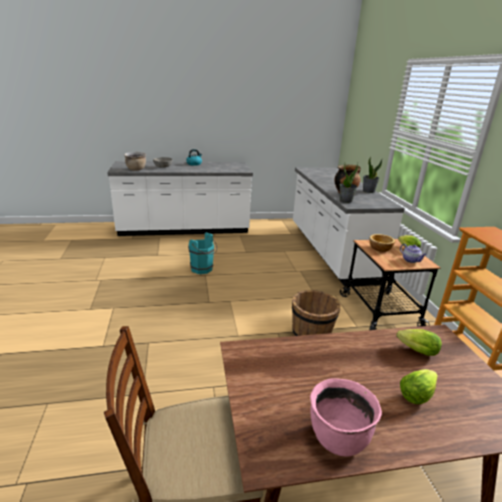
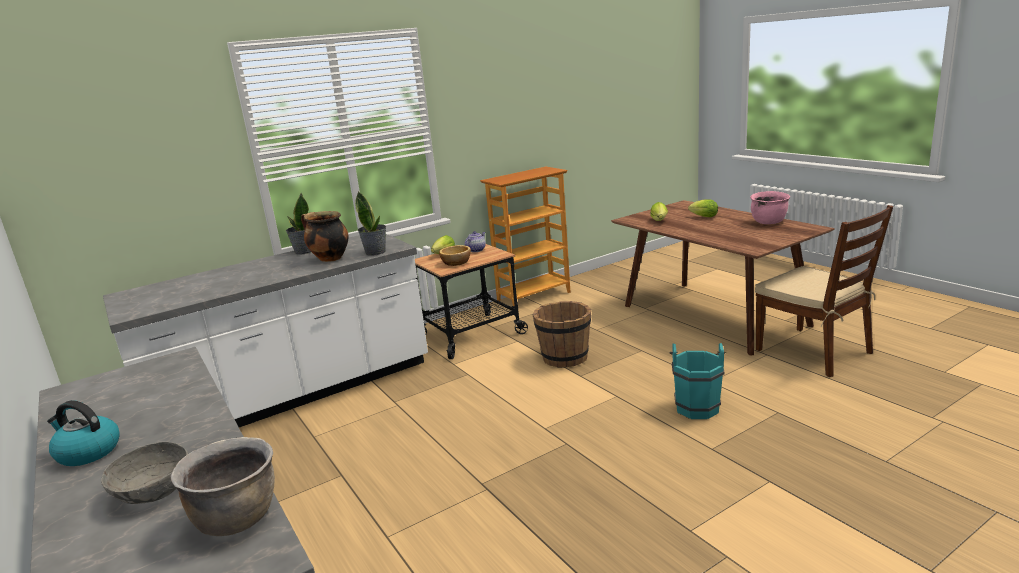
camera: 110 degrees left, 5 degrees down
turquoise bucket [188,232,217,274] -> turquoise bucket moved to [669,343,726,419]

